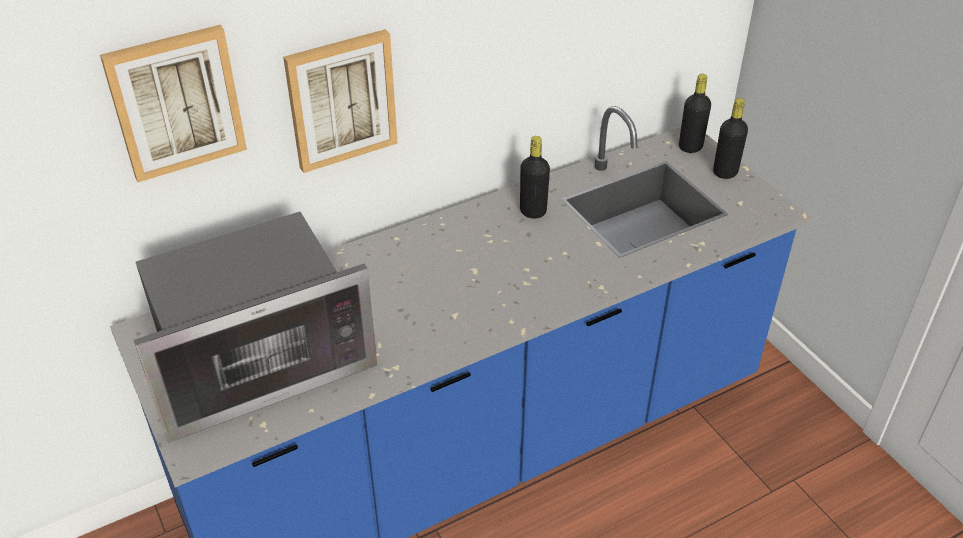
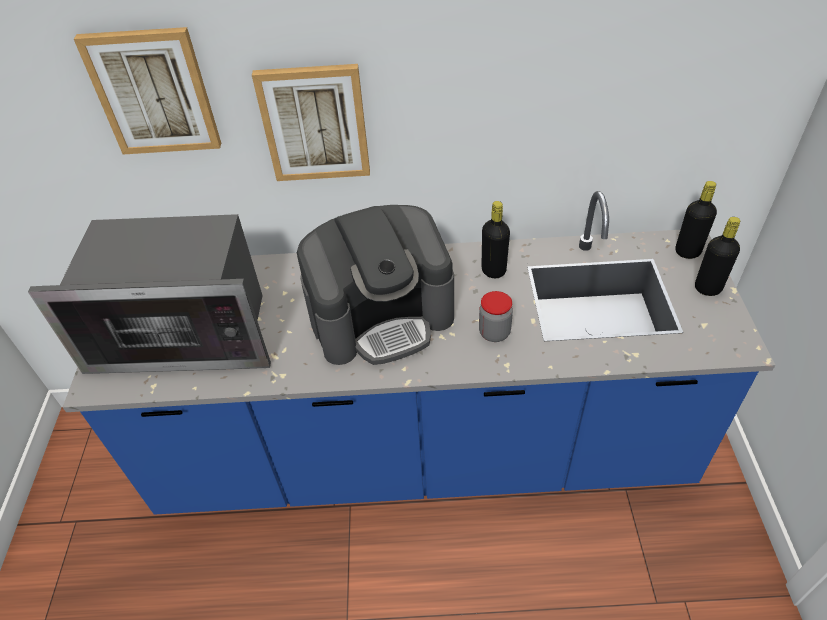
camera: 30 degrees right, 5 degrees up
none -> coffee machine [297,205,454,365]
none -> jar [479,291,513,342]

